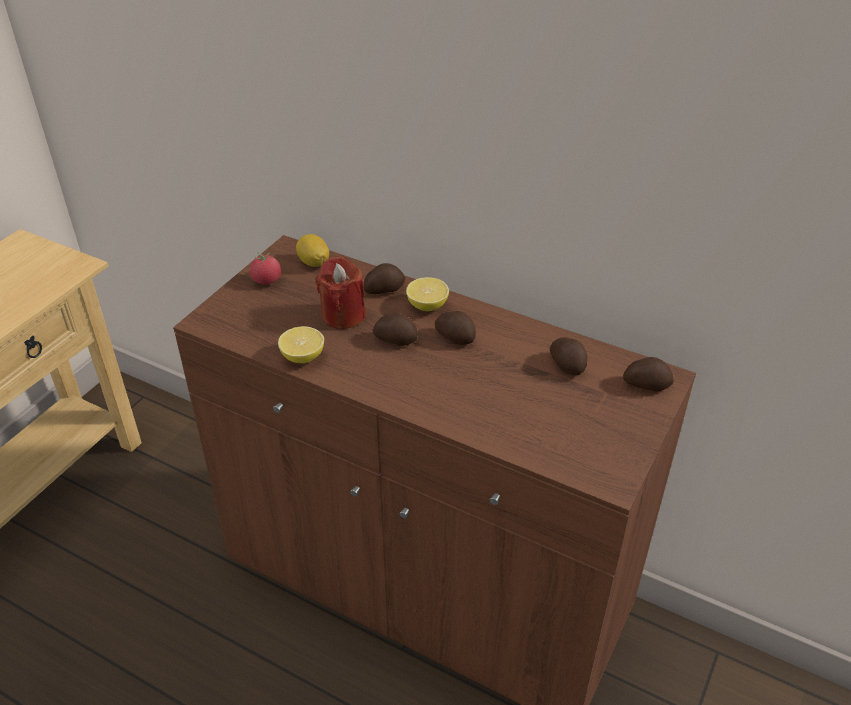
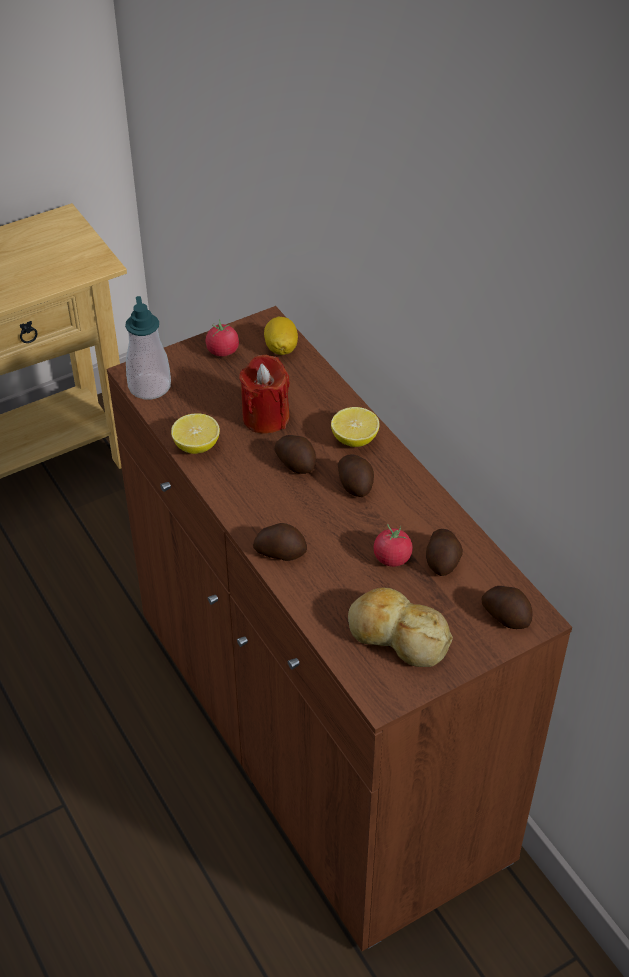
camera: 30 degrees right, 5 degrees up
potato [364,263,405,294] -> potato moved to [253,523,307,561]
none -> soap dispenser [125,296,171,399]
none -> bread [348,588,453,667]
none -> tomato [374,524,413,567]

